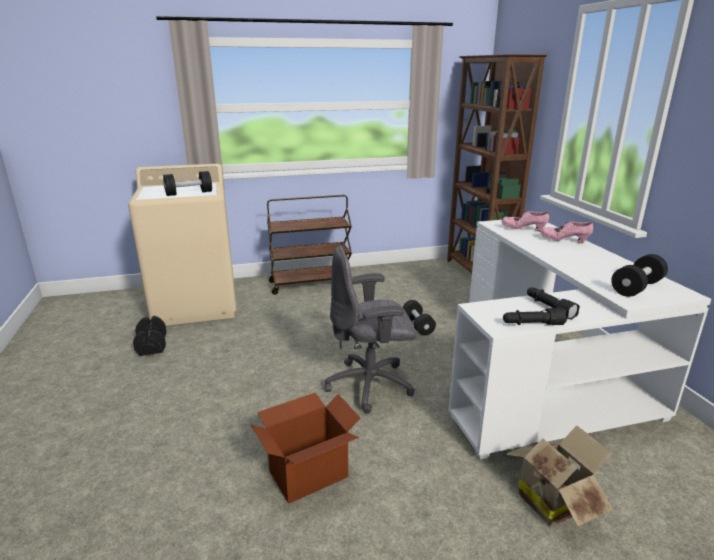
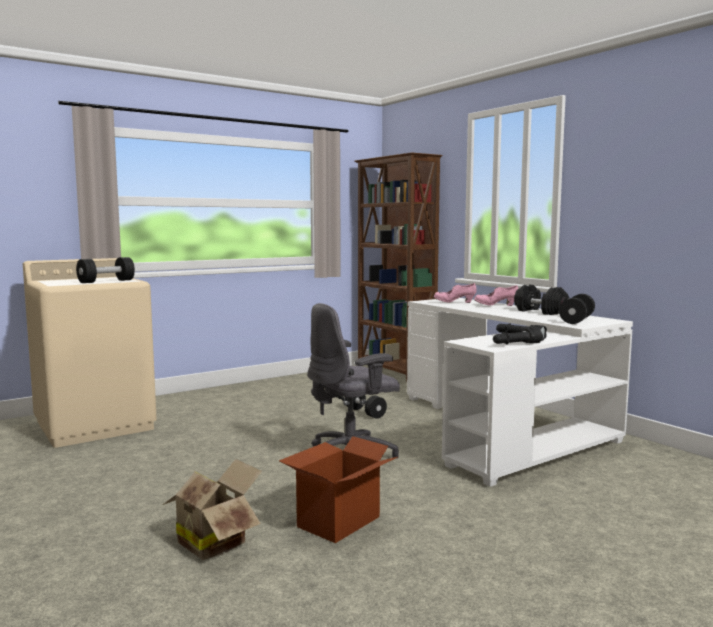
camera: 20 degrees left, 15 degrees down
black dumbbell [133,316,166,356] -> black dumbbell moved to [514,284,569,315]
brown cart [267,195,352,295] -> none
cardboard box [504,426,613,527] -> cardboard box moved to [163,459,262,560]

